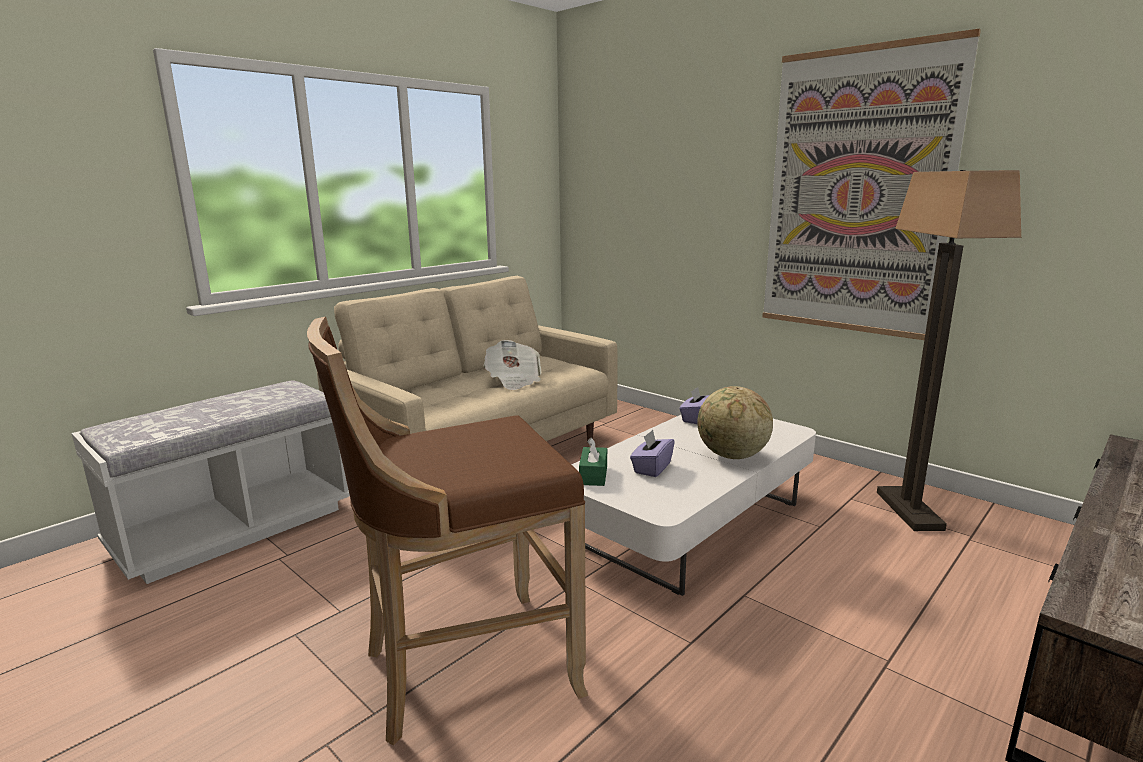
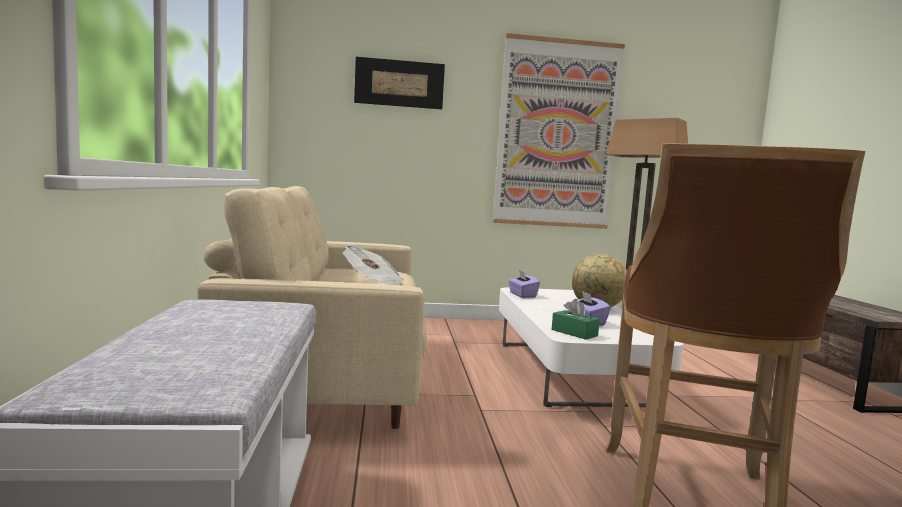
camera: 50 degrees left, 10 degrees down
none -> picture [354,57,445,109]

